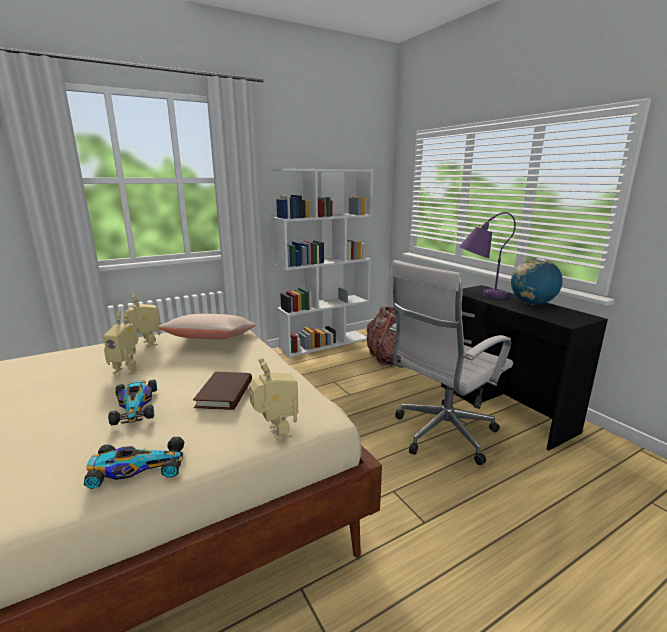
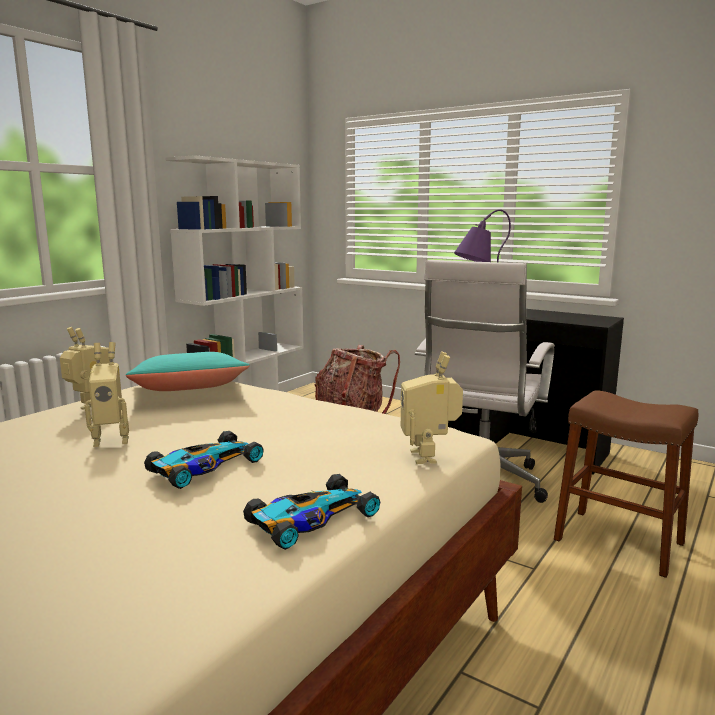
camera: 25 degrees left, 5 degrees down
toy car [108,380,157,425] -> toy car turned 90 degrees counterclockwise [144,431,264,489]
beige pillow [157,314,256,339] -> turquoise pillow [126,352,250,391]
brown book [193,372,252,410] -> none
toy robot [249,357,298,440] -> toy robot turned 135 degrees counterclockwise [401,351,463,464]
globe [511,258,563,305] -> none
none -> brown stool [554,390,698,578]

